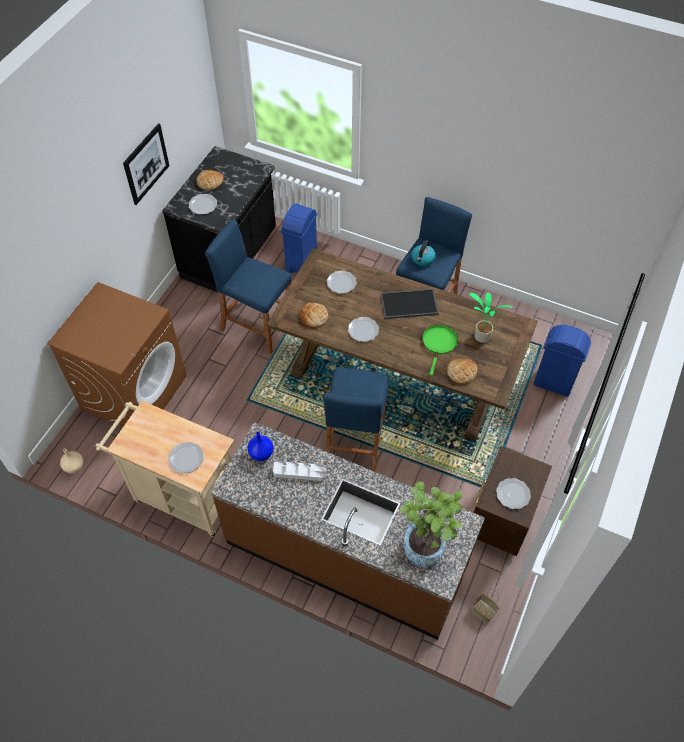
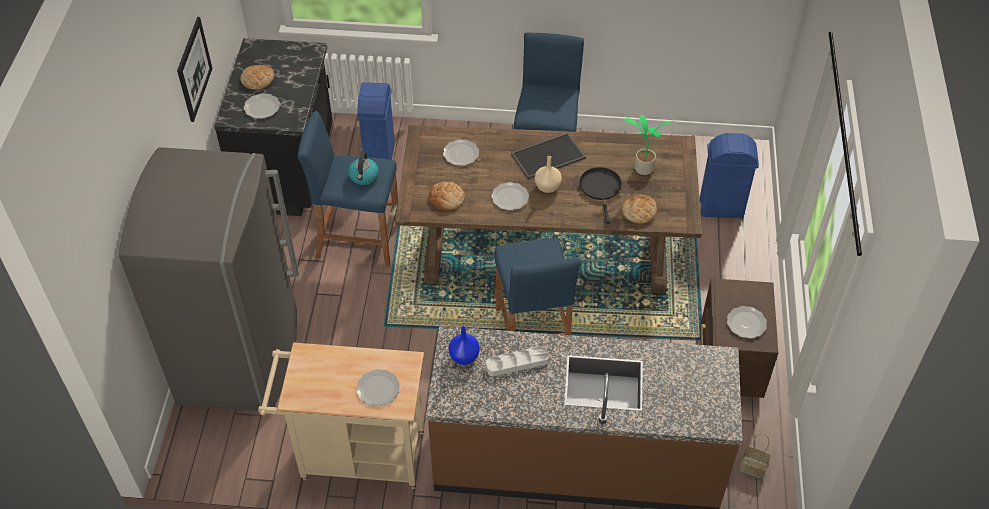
camera: 20 degrees left, 5 degrees down
brown washing machine [47,282,187,428] -> grey fridge [118,147,299,411]
beige vase [60,448,83,474] -> beige vase moved to [535,156,562,193]
potted plant [400,481,463,567] -> none
kettle [411,240,436,266] -> kettle moved to [348,152,379,185]
green frying pan [422,325,458,375] -> black frying pan [579,167,622,224]

